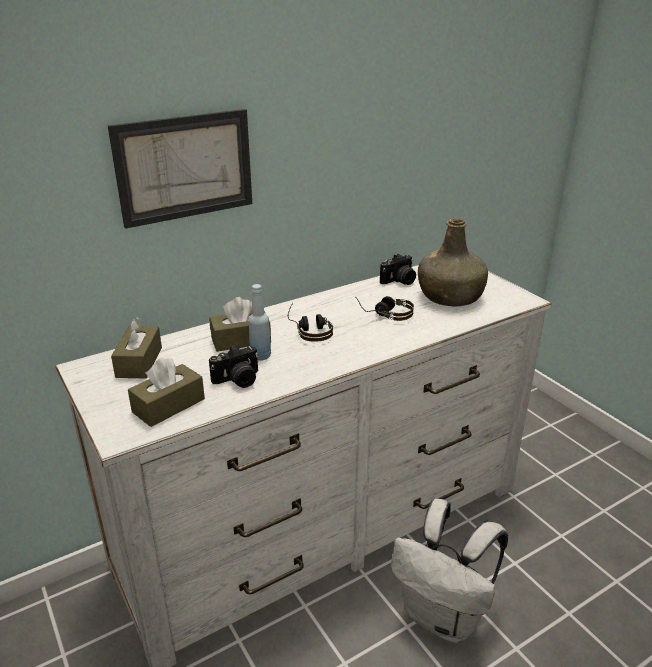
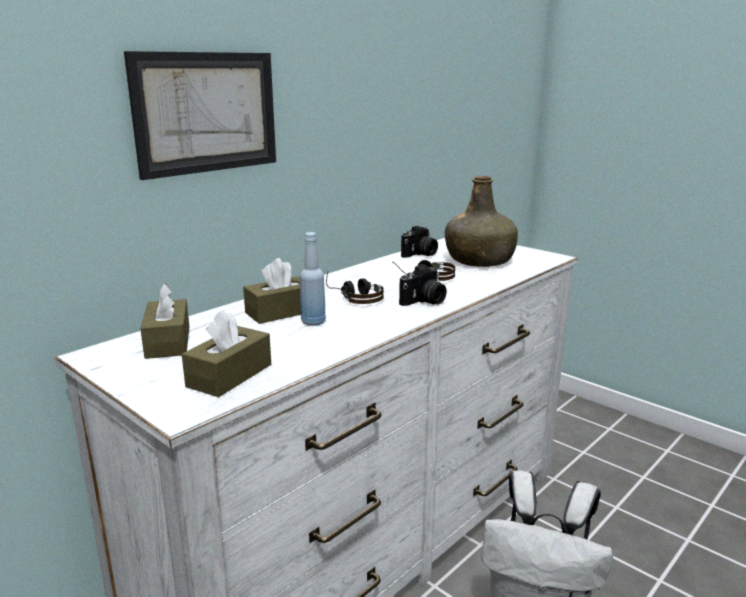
camera: 15 degrees left, 10 degrees down
camera [209,345,259,388] -> camera moved to [399,266,447,306]

